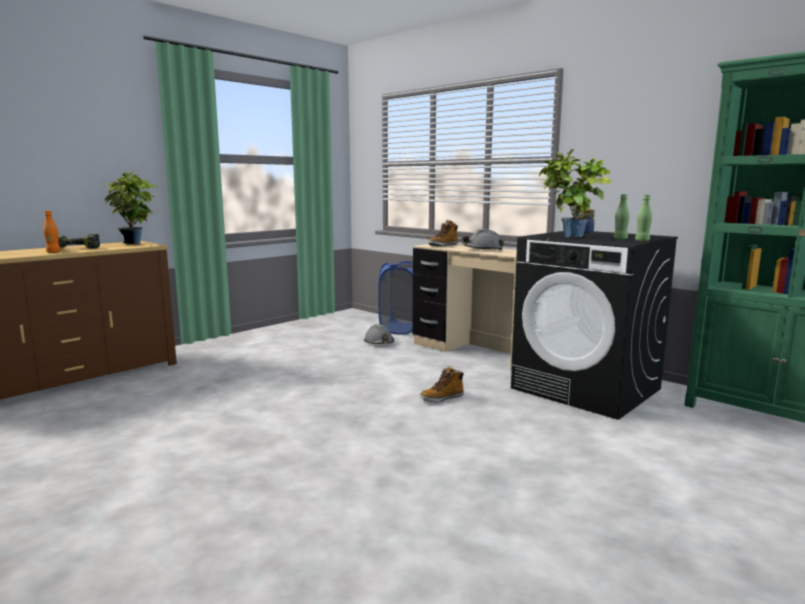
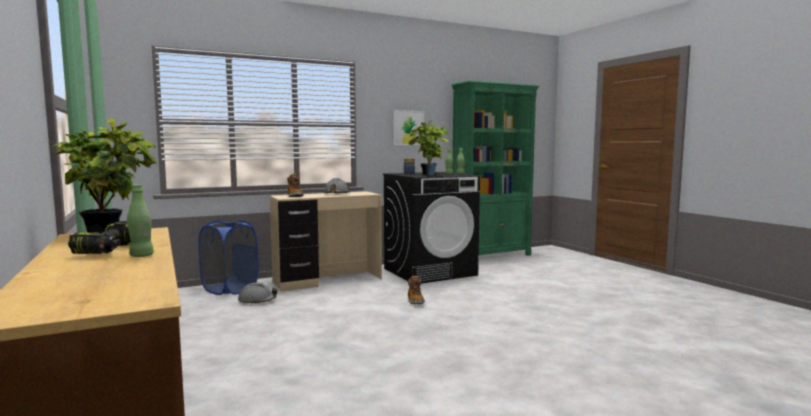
camera: 70 degrees left, 5 degrees down
orange bottle [43,211,61,253] -> green bottle [127,184,154,257]
none -> picture [393,110,424,145]

